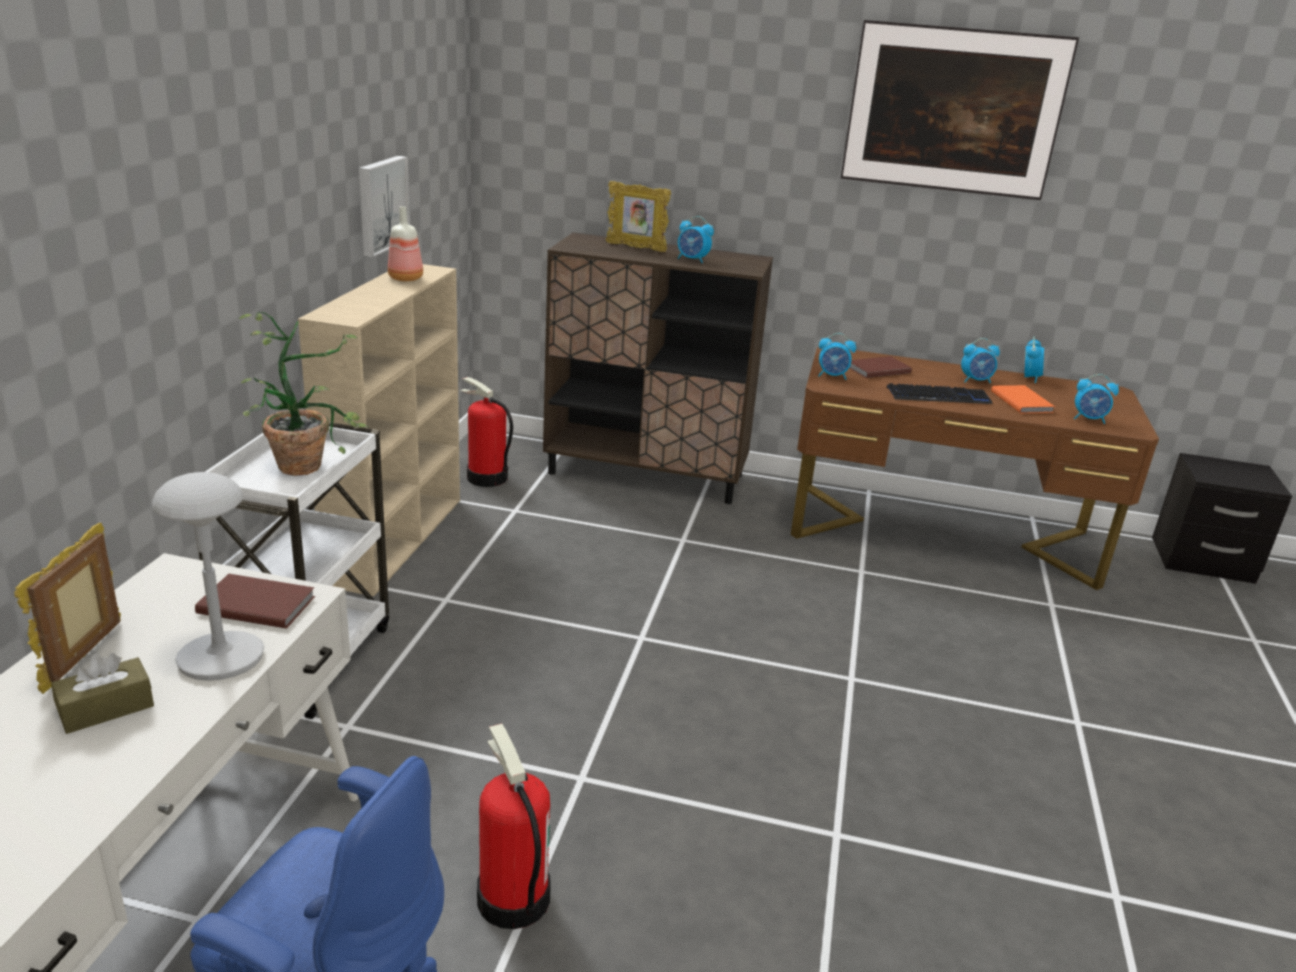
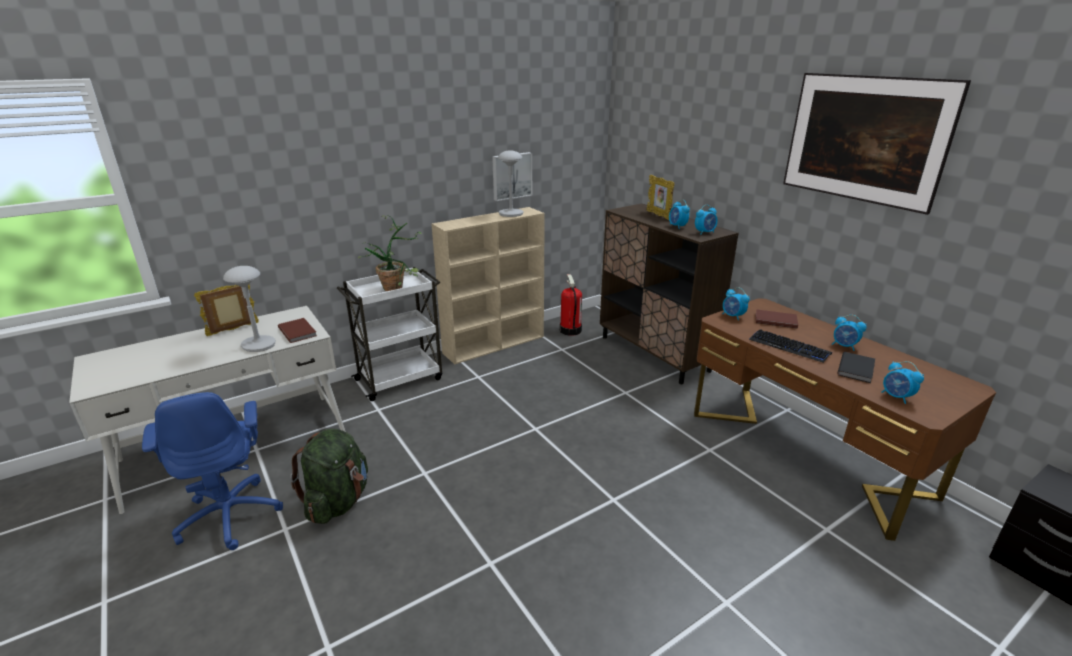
camera: 45 degrees right, 0 degrees up
brown tissue box [51,653,154,734] -> none
bottle [388,206,423,281] -> grey table lamp [498,151,524,217]
fire extinguisher [477,724,551,929] -> green backpack [290,429,368,524]
orange book [991,385,1055,413] -> black book [837,352,875,383]
alarm clock [1024,337,1044,383] -> alarm clock moved to [695,205,718,235]

